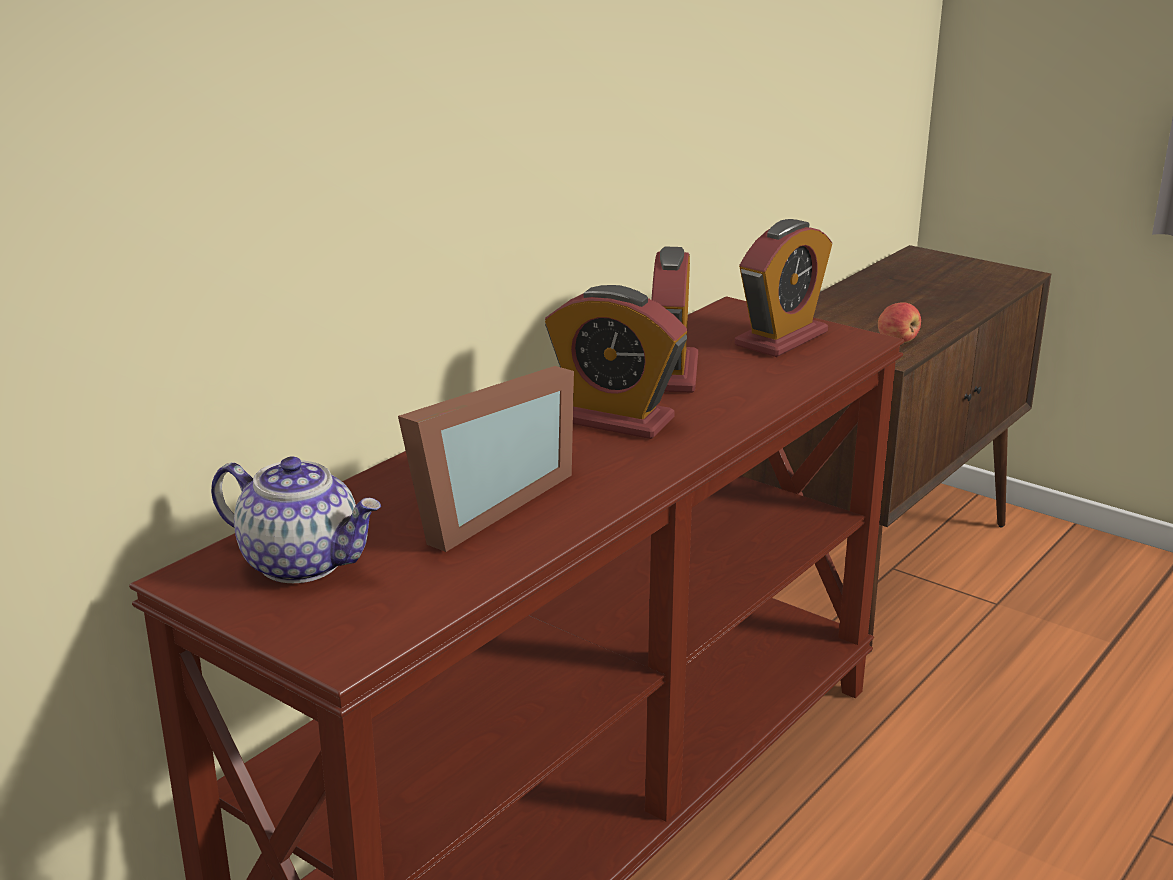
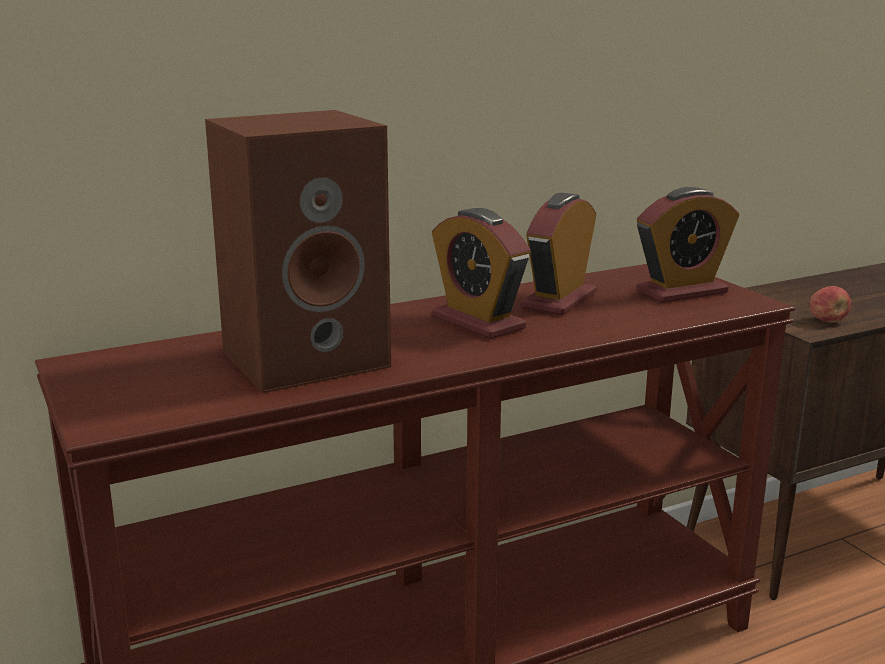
camera: 25 degrees right, 5 degrees down
teapot [211,456,381,583] -> none
picture frame [398,366,574,552] -> brown speaker [205,110,391,393]

